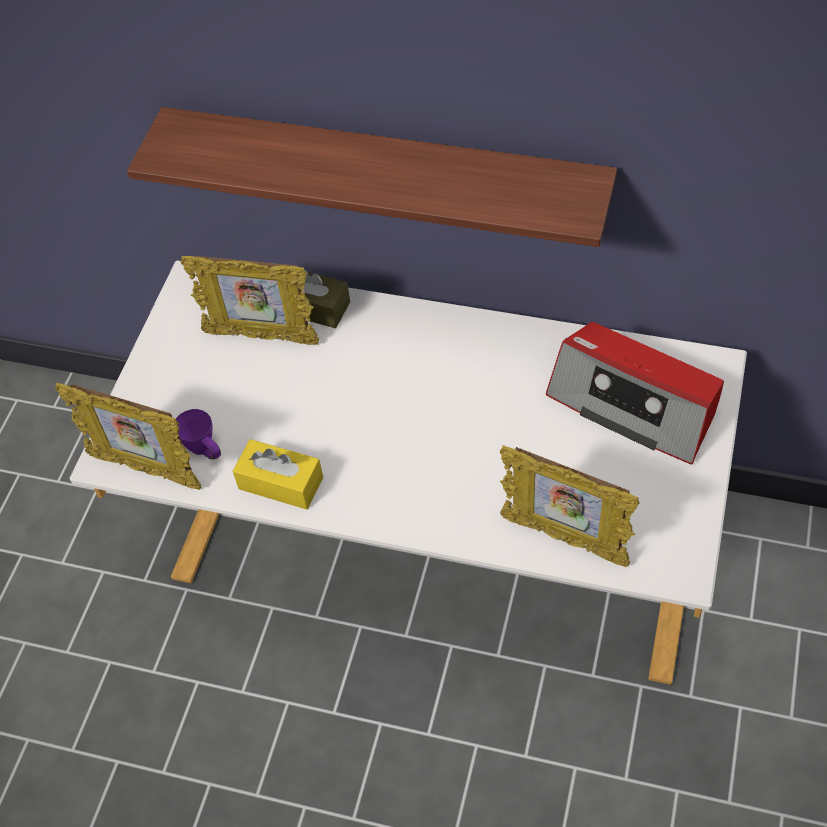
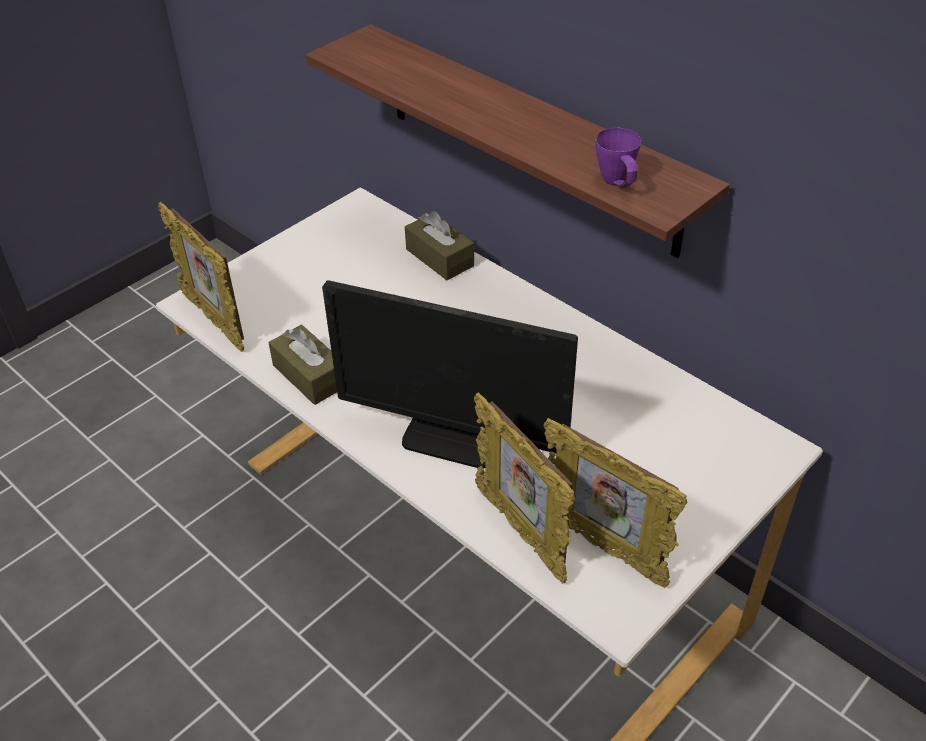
camera: 25 degrees right, 10 degrees down
purple mug [176,409,221,459] -> purple mug moved to [595,128,641,188]
picture frame [181,256,319,345] -> picture frame moved to [544,418,687,588]
yellow tissue box [233,439,323,510] -> brown tissue box [268,325,337,405]
radio [546,322,724,465] -> none
none -> monitor [322,280,578,469]

